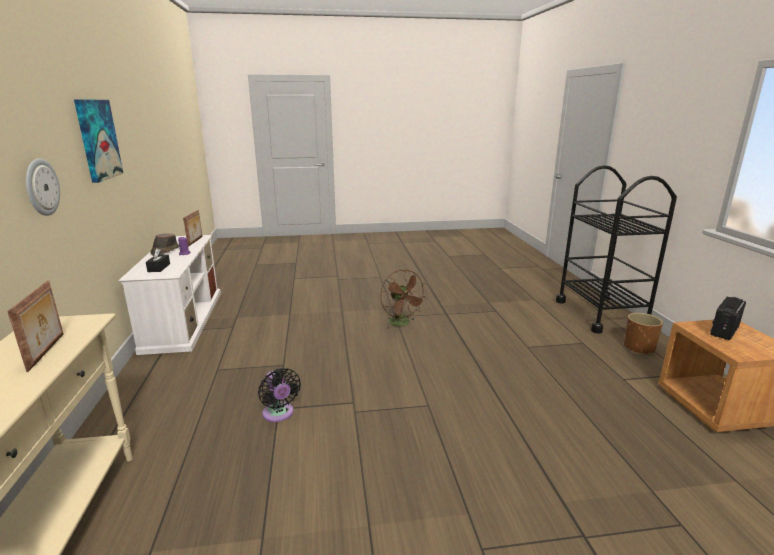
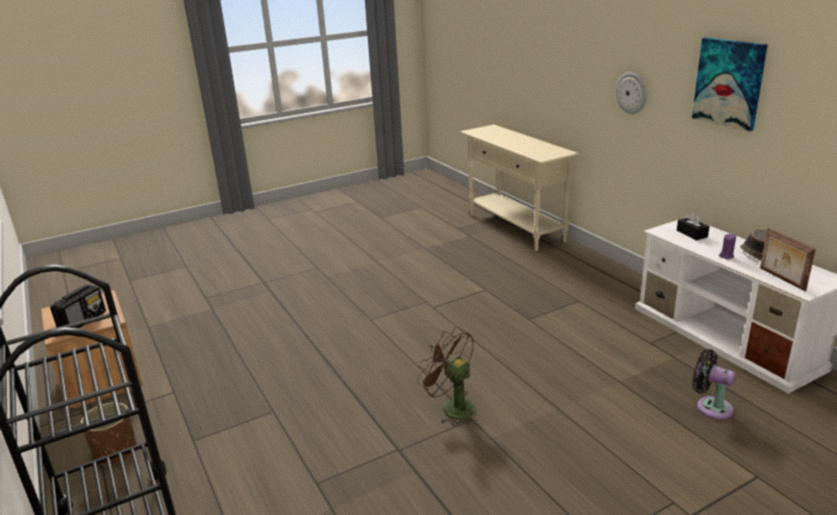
camera: 160 degrees right, 5 degrees up
picture frame [7,281,64,372] -> none
black fan [258,368,301,422] -> black fan moved to [692,349,736,419]

